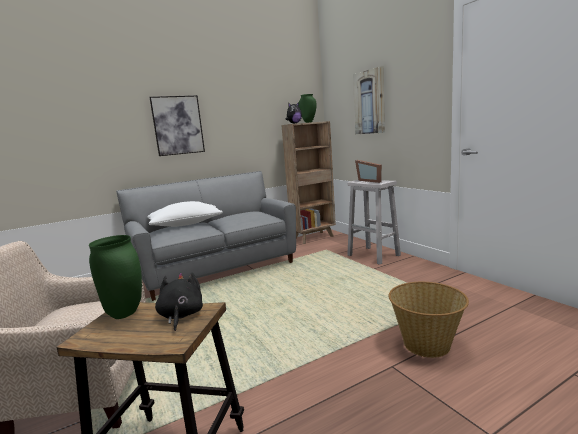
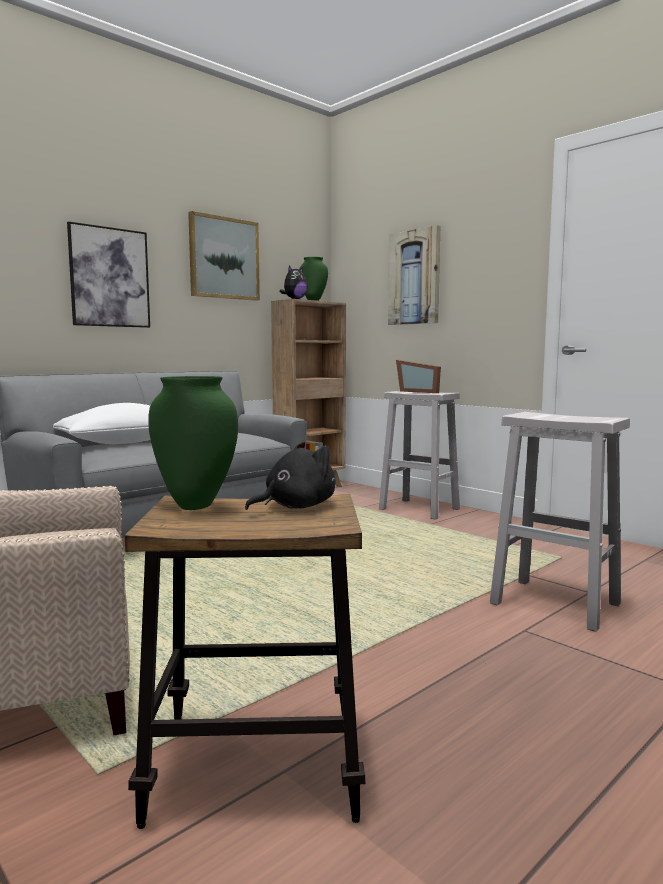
camera: 15 degrees left, 5 degrees down
black plush toy [155,272,203,331] -> black plush toy turned 75 degrees clockwise [245,442,336,510]
basket [389,282,469,358] -> white stool [490,412,630,632]
none -> picture [188,211,260,301]

